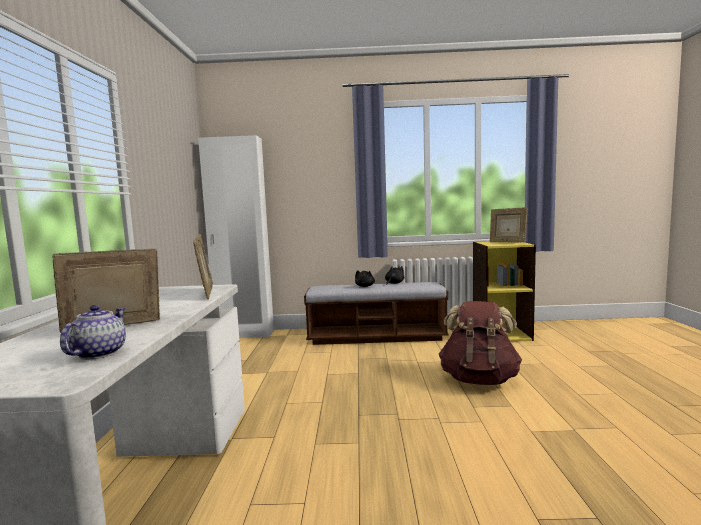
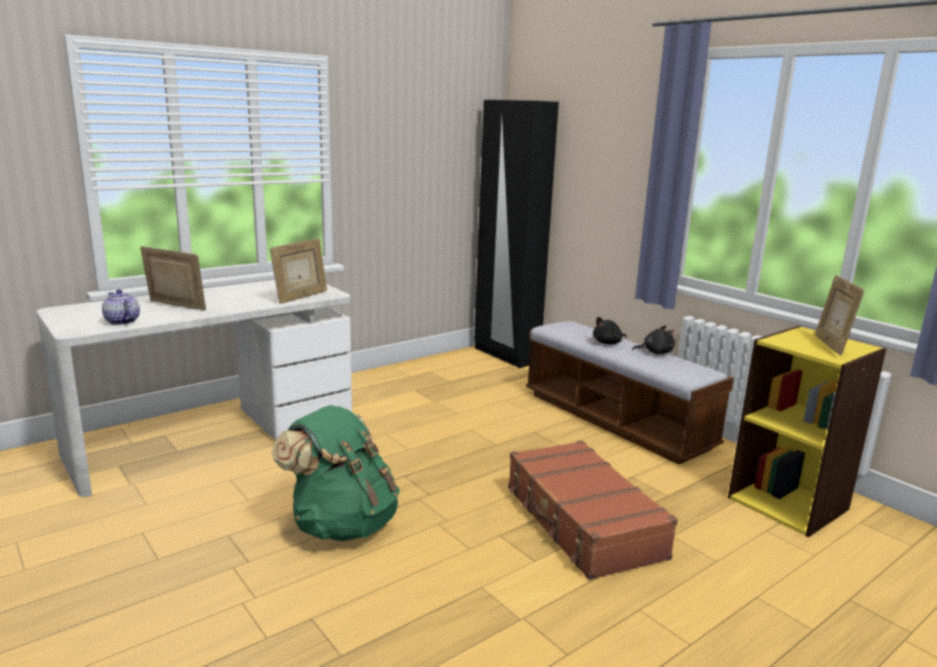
camera: 50 degrees right, 10 degrees up
teapot [60,305,126,360] -> teapot turned 105 degrees counterclockwise [102,289,140,325]
white wardrobe [198,135,274,338] -> black wardrobe [474,100,559,368]
brown backpack [439,301,522,385] -> brown suitcase [508,441,678,580]
none -> green backpack [271,405,400,541]

